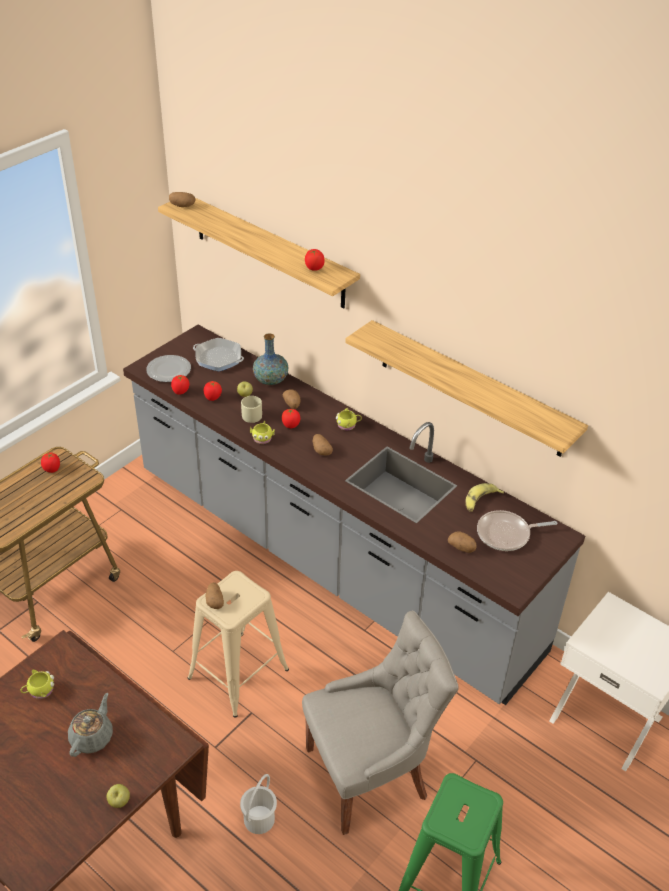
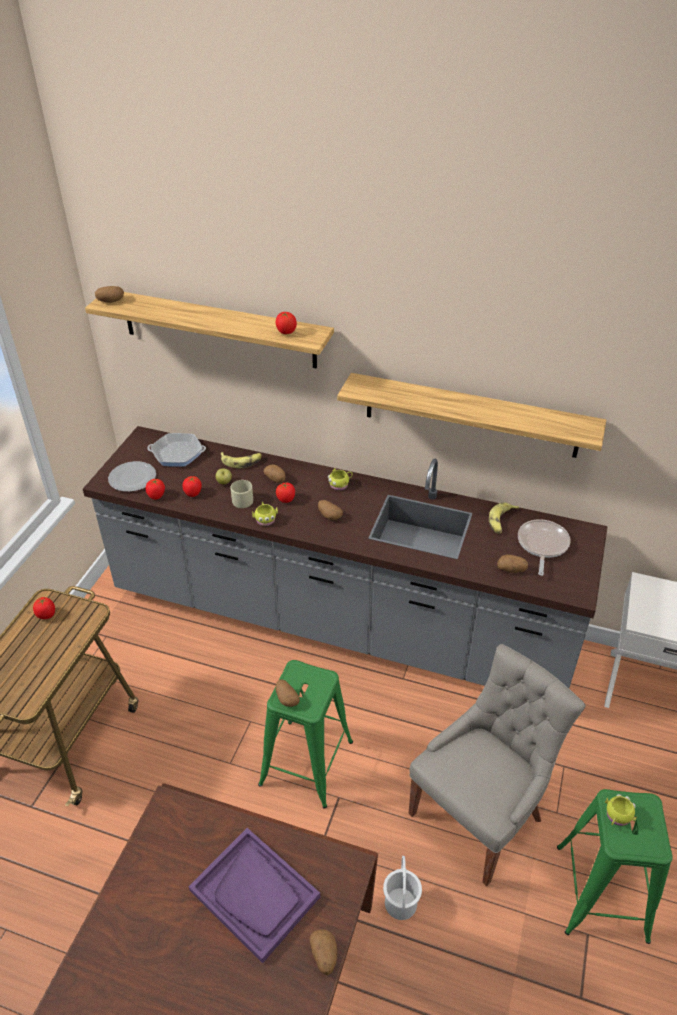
camera: 20 degrees left, 0 degrees up
yellow mug [20,670,54,699] -> yellow mug moved to [605,794,637,826]
grey teapot [68,693,113,757] -> purple tray [189,828,320,963]
apple [106,784,130,808] -> potato [310,929,337,975]
beige stool [187,571,289,718] -> green stool [258,660,353,809]
vase [253,333,288,385] -> banana [221,452,262,468]
frying pan [477,510,557,551] -> frying pan turned 135 degrees clockwise [518,519,571,576]

